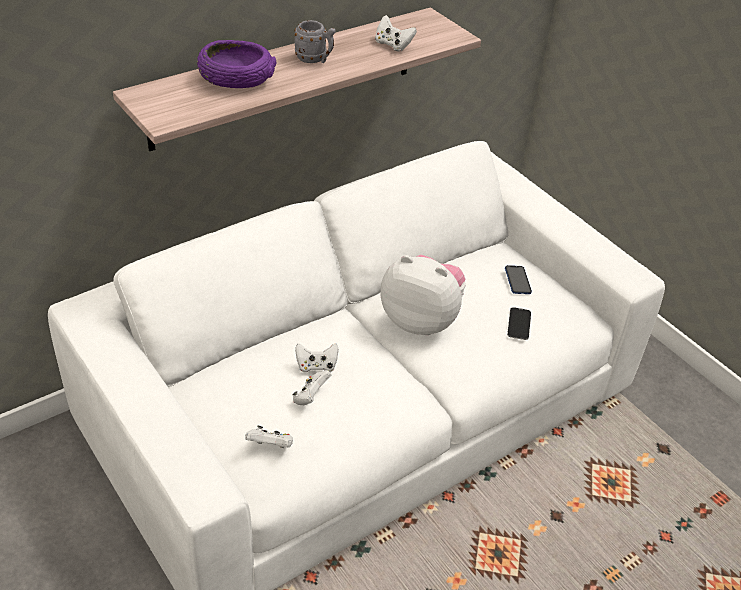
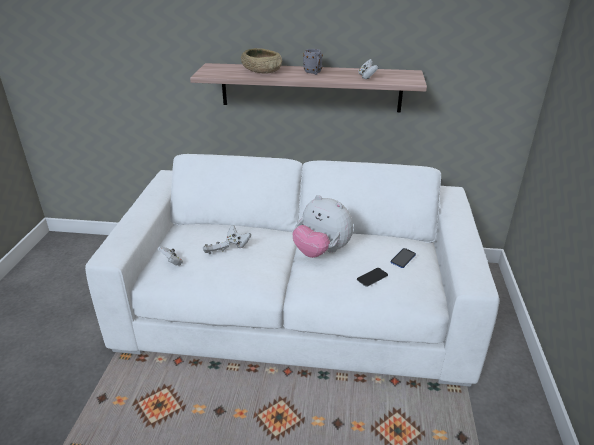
camera: 45 degrees right, 10 degrees down
purple bowl [197,40,276,88] -> beige bowl [241,48,282,74]
plush toy [381,255,466,335] -> plush toy turned 150 degrees clockwise [293,195,353,258]

